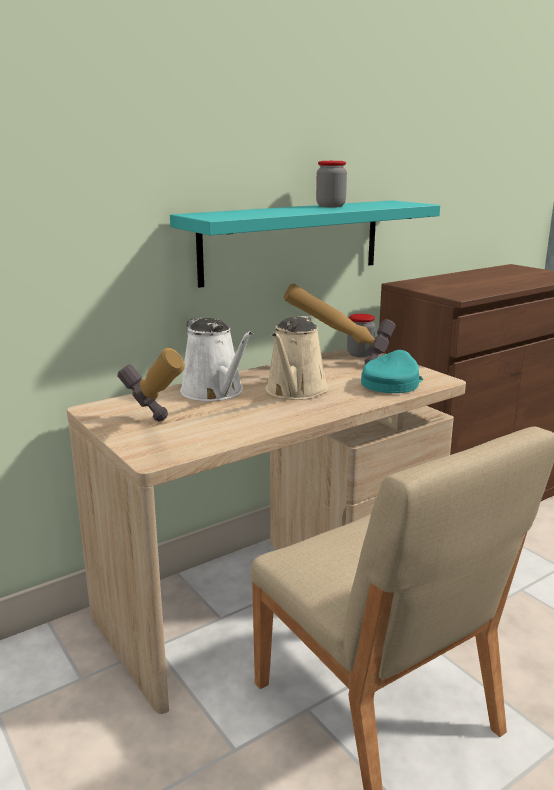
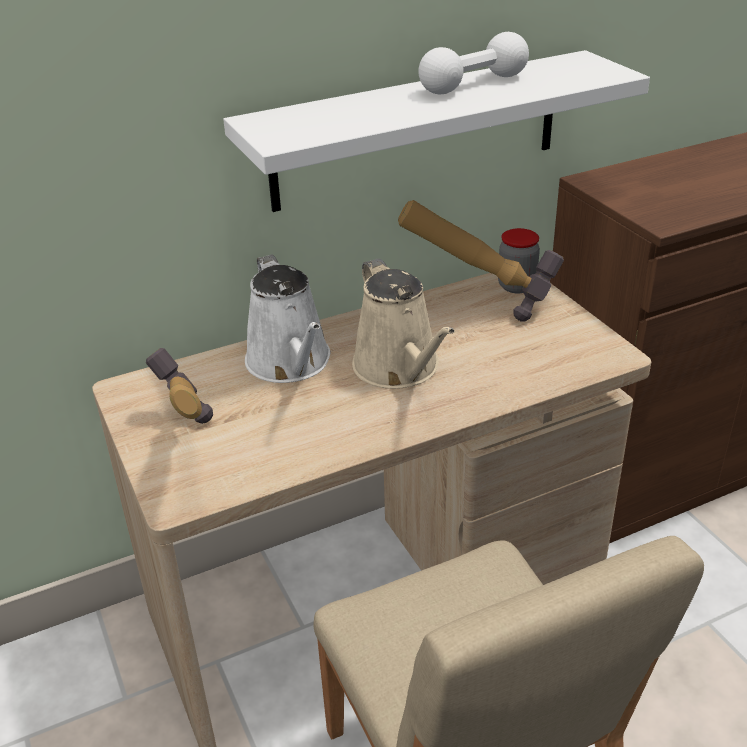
camera: 10 degrees right, 15 degrees up
turquoise shelf [170,200,440,288] -> white shelf [223,50,650,212]
beige watering can [266,316,329,400] -> beige watering can turned 45 degrees counterclockwise [352,258,455,389]
jar [316,161,347,208] -> white dumbbell [418,32,529,94]
turquoise cap [361,350,423,393] -> none

